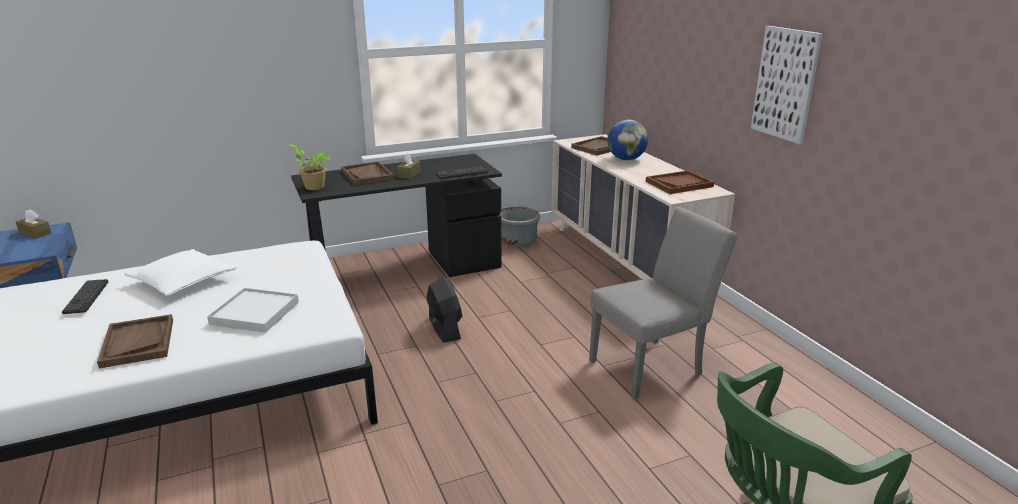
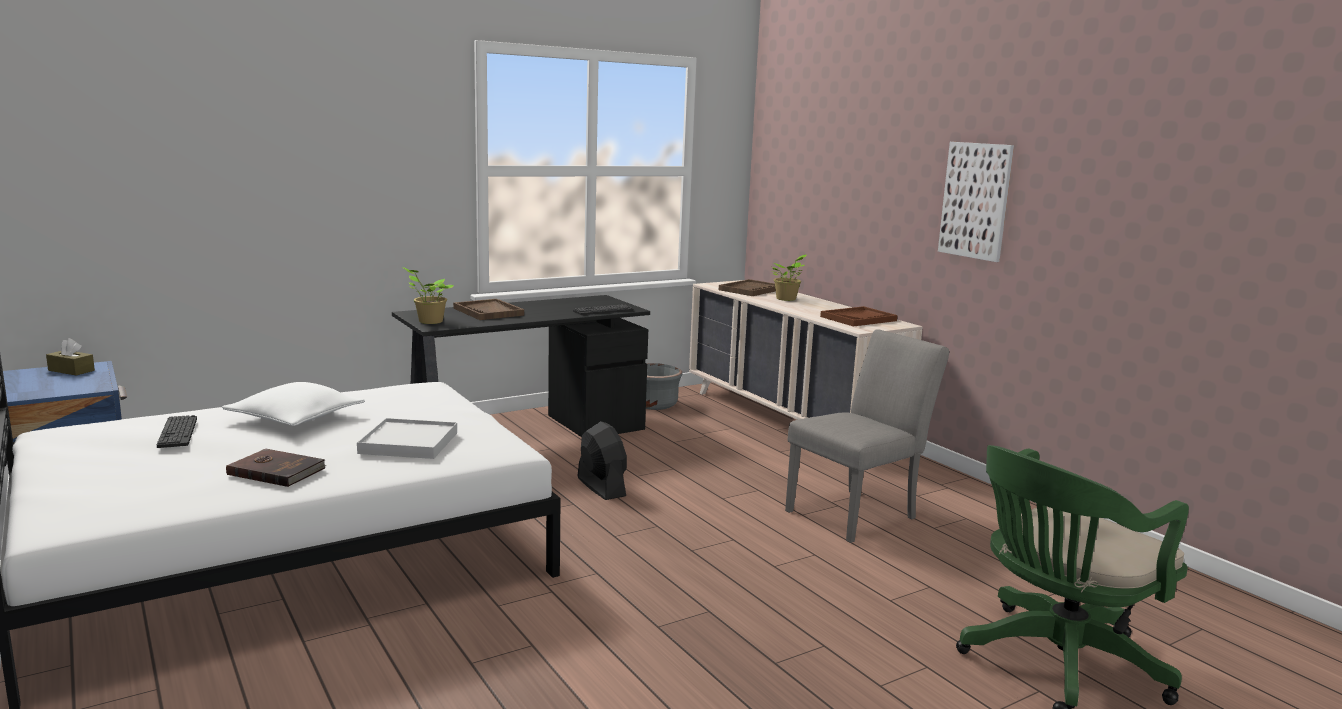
camera: 10 degrees left, 10 degrees down
brown tray [97,314,173,368] -> brown book [226,449,326,487]
brown tissue box [397,153,421,179] -> none
globe [607,120,648,160] -> potted plant [772,254,807,301]

